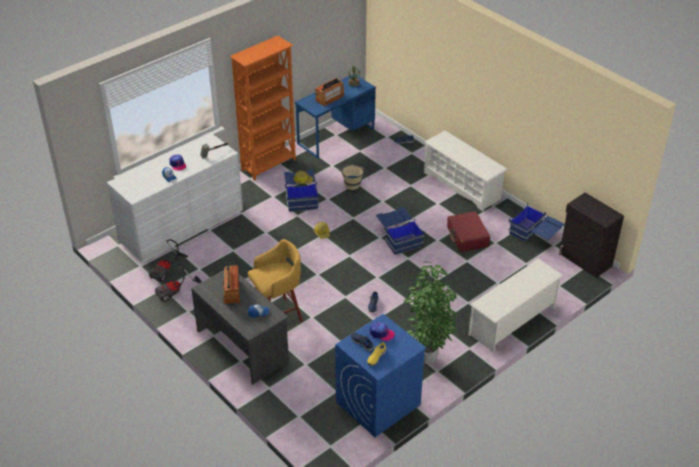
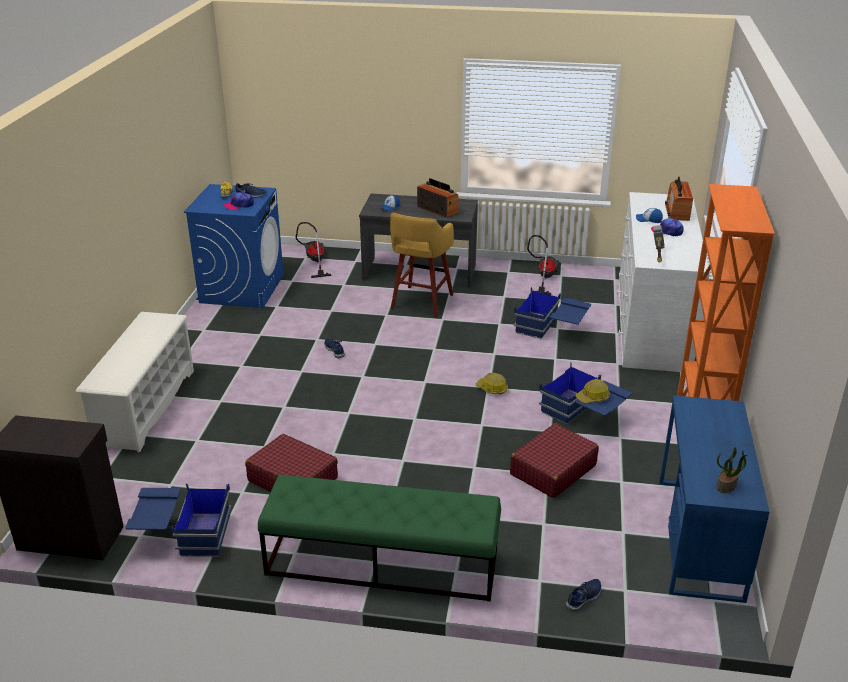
camera: 140 degrees right, 10 degrees down
vacuum cleaner [149,239,188,282] -> vacuum cleaner moved to [296,222,332,278]
radio [315,78,344,106] -> radio moved to [665,177,693,221]
beige bucket [339,164,364,190] -> red suitcase [510,423,599,498]
blue storage box [376,207,425,255] -> blue storage box moved to [514,287,591,339]
potted plant [404,262,457,364] -> none
white shoe rack [424,131,508,212] -> green bench [258,475,501,602]

